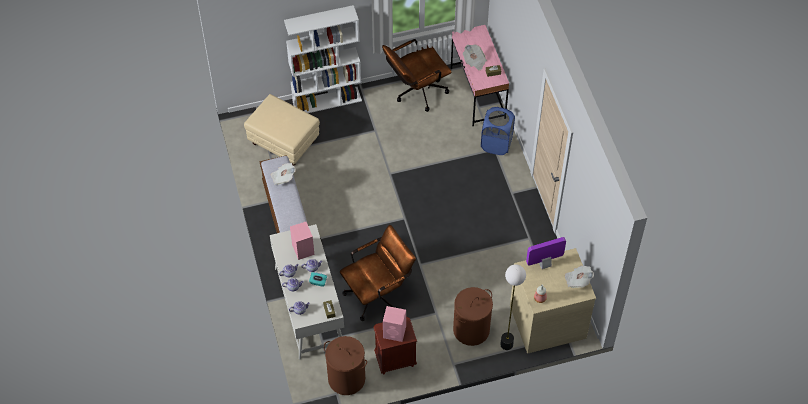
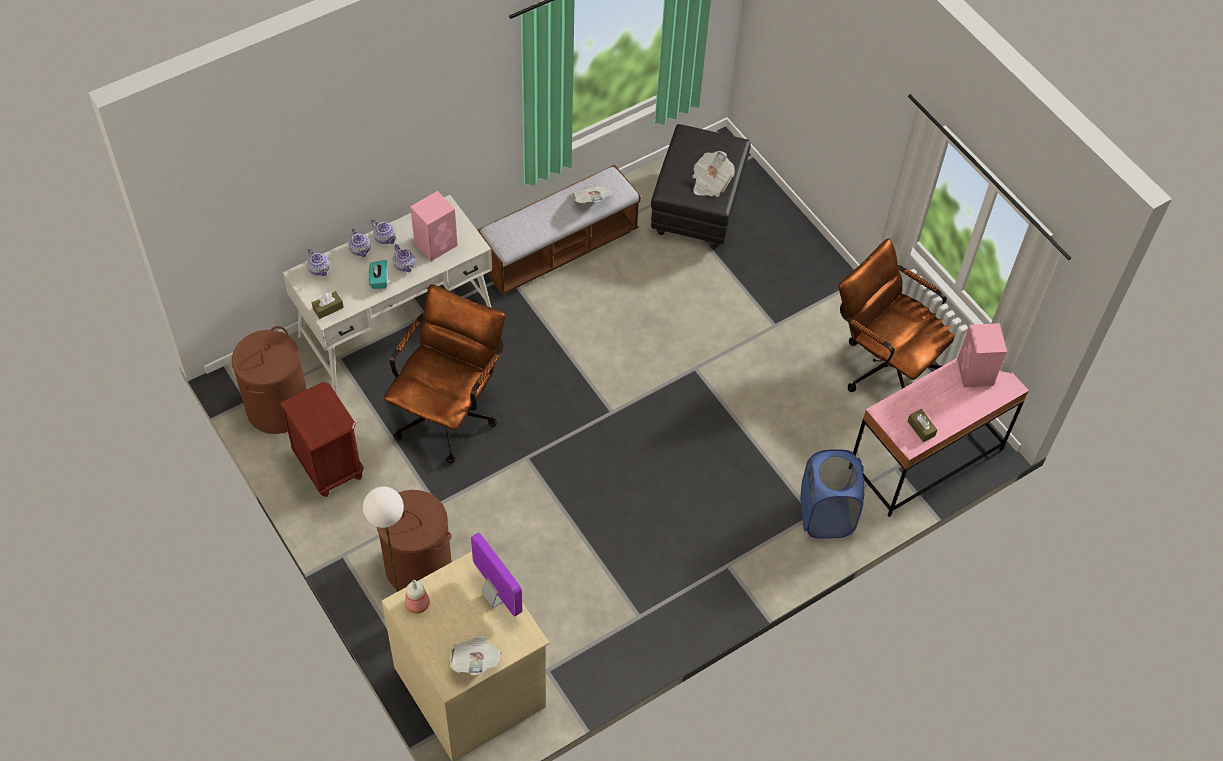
camera: 70 degrees right, 0 degrees up
beige ottoman [244,94,320,166] -> black ottoman [651,124,751,248]
white bookcase [284,5,362,113] -> none
brown office chair [340,225,416,321] -> brown office chair turned 105 degrees counterclockwise [384,284,505,464]
pink speaker [383,306,406,342] -> pink speaker moved to [957,323,1007,387]
newspaper [463,44,487,71] -> newspaper moved to [692,151,735,197]

